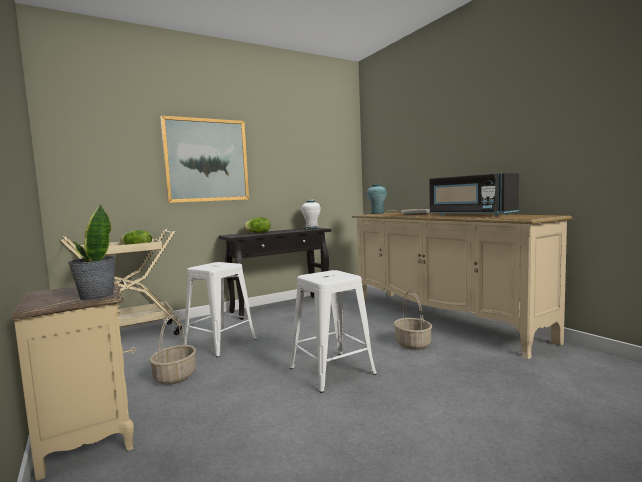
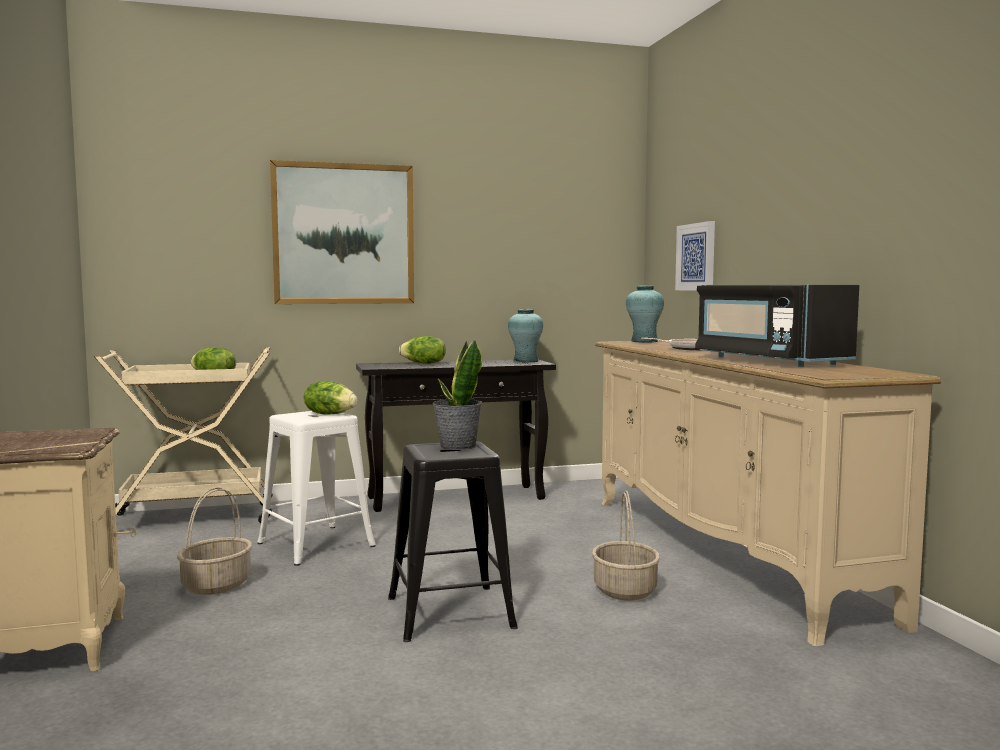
camera: 15 degrees right, 0 degrees up
potted plant [68,204,116,300] -> potted plant moved to [433,339,482,450]
white stool [290,270,377,393] -> black stool [388,441,518,642]
white vase [301,200,321,229] -> turquoise vase [508,309,543,363]
none -> lettuce [304,381,357,414]
none -> picture [675,221,715,291]

